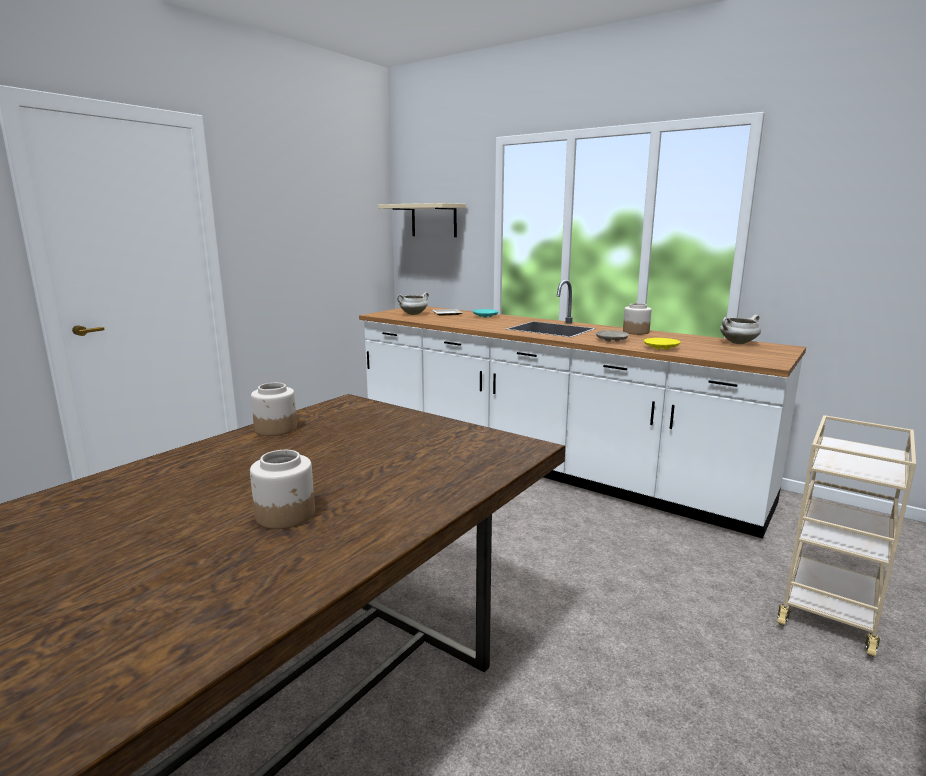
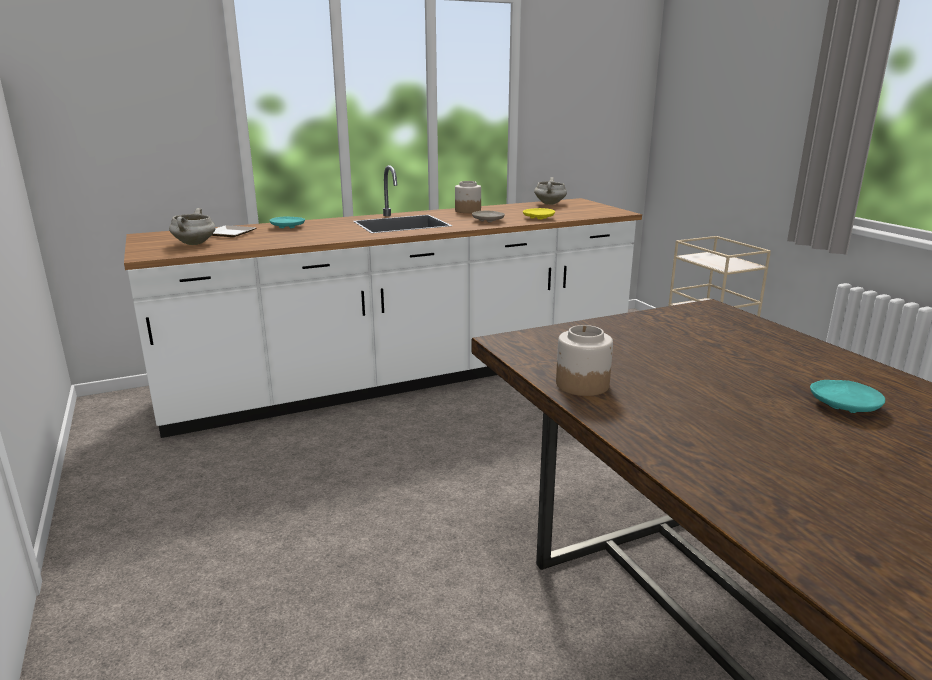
camera: 60 degrees left, 5 degrees up
jar [250,450,315,529] -> turquoise plate [810,380,885,413]
beige shelf [378,203,466,237] -> none

